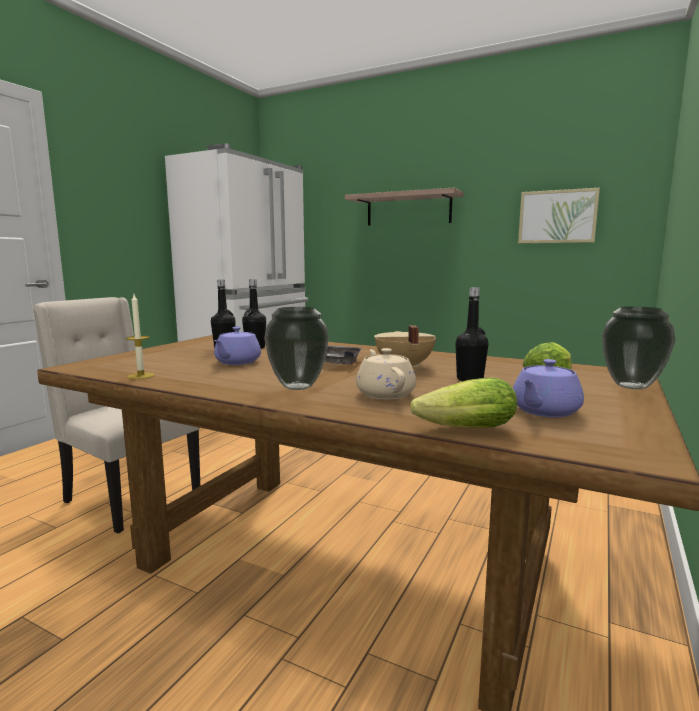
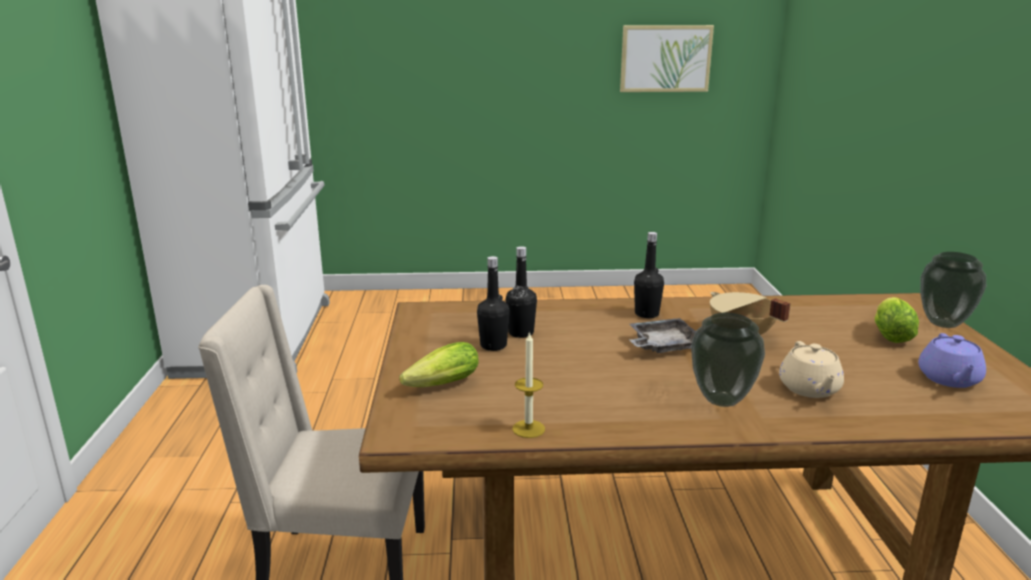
camera: 30 degrees left, 10 degrees up
purple teapot [214,327,261,365] -> none
shelf [345,188,464,226] -> none
beige teapot [356,348,416,400] -> beige teapot turned 135 degrees counterclockwise [779,341,844,398]
lettuce [410,377,517,428] -> lettuce moved to [399,342,479,387]
black bottle [455,287,489,381] -> black bottle moved to [634,232,664,318]

